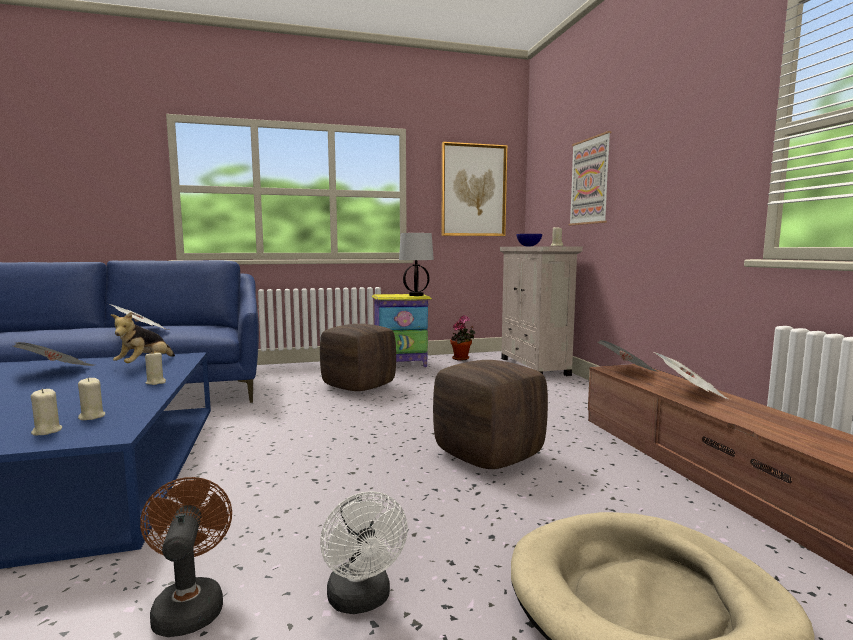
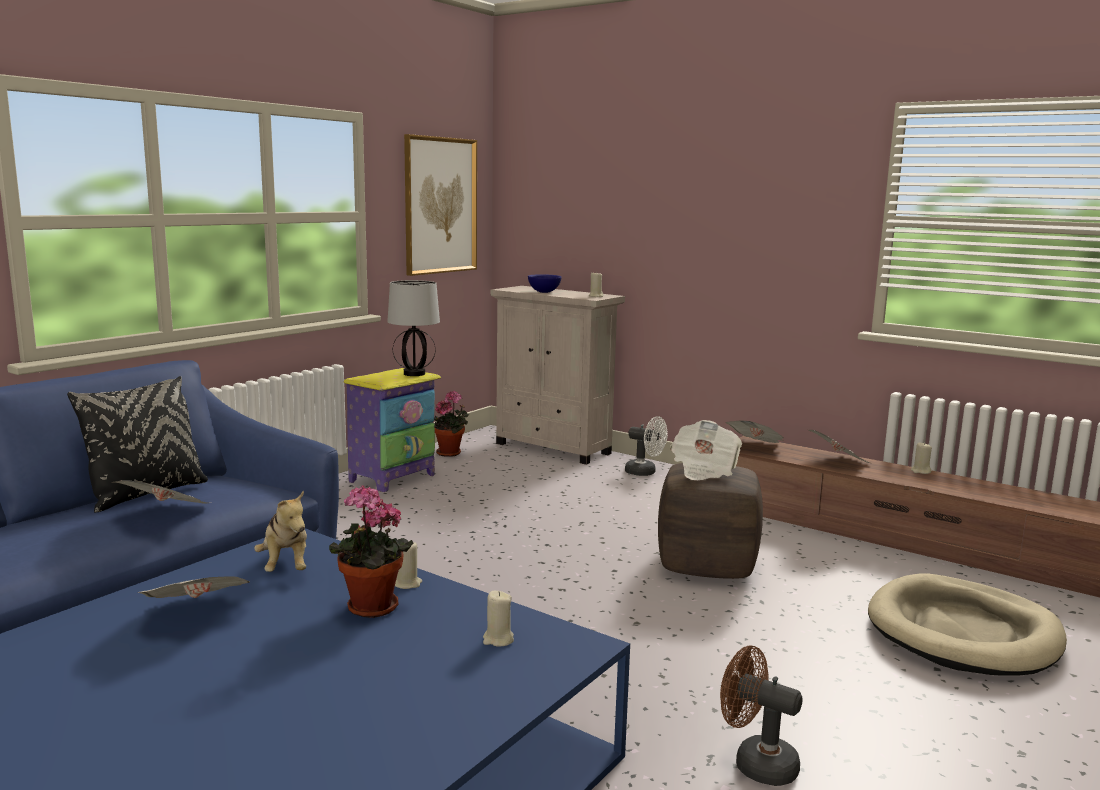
camera: 40 degrees left, 5 degrees up
beige candle [31,389,62,436] -> beige candle moved to [911,442,932,474]
brown ottoman [320,324,396,391] -> none
white fan [320,491,408,614] -> white fan moved to [625,416,668,476]
picture [569,131,611,225] -> none
none -> black pillow [67,376,208,513]
none -> potted plant [329,485,413,618]
none -> newspaper [670,420,742,480]

